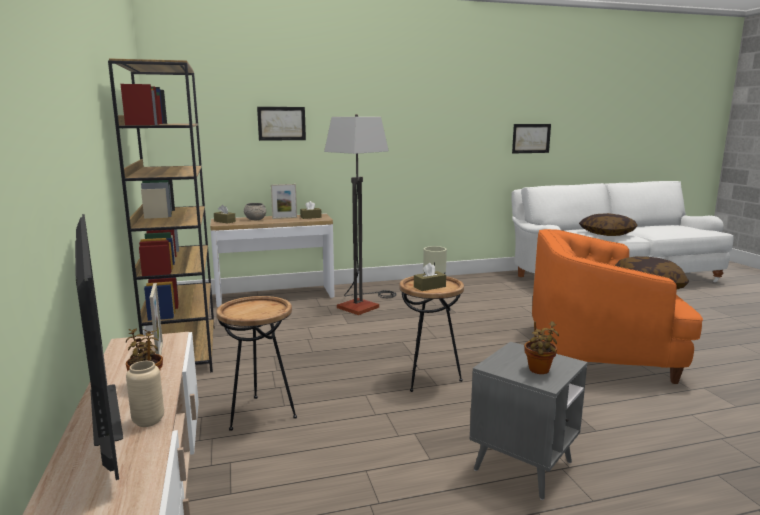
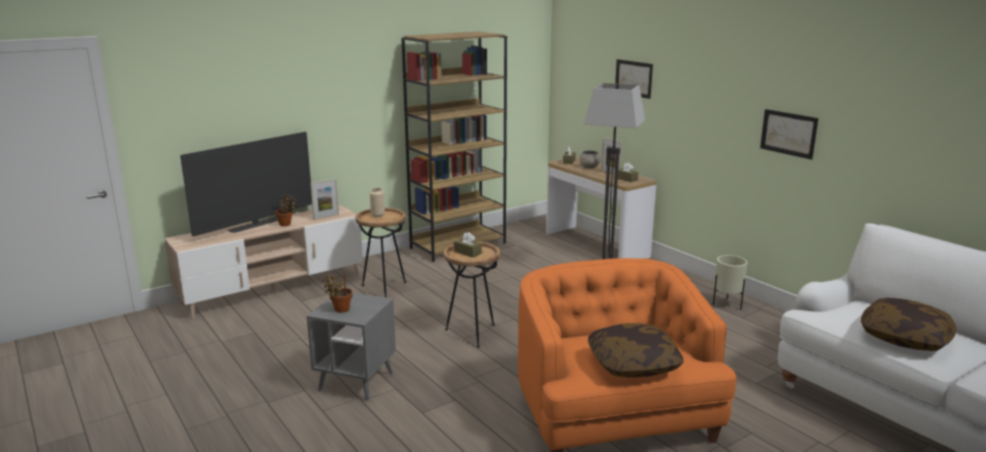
camera: 70 degrees right, 5 degrees up
beige vase [126,361,164,427] -> beige vase moved to [370,188,385,217]
picture [512,124,551,153] -> picture moved to [760,109,818,160]

